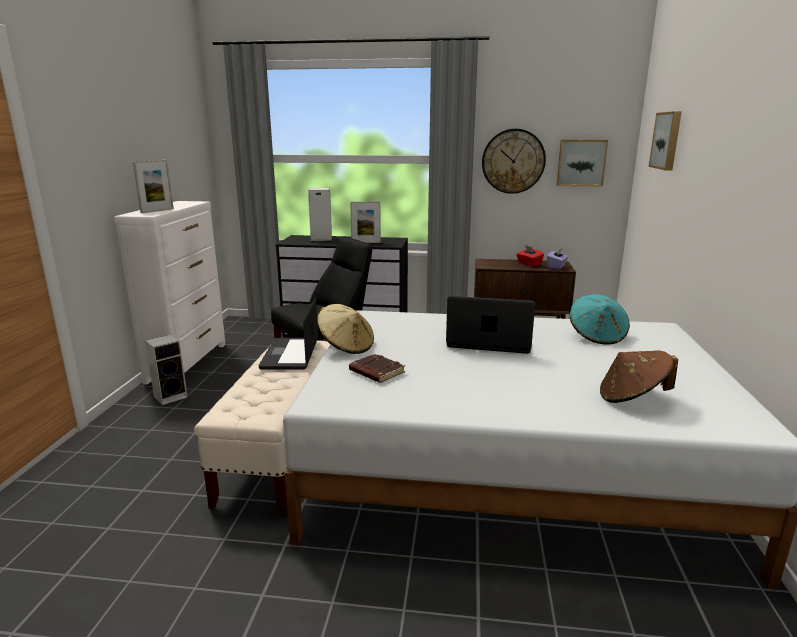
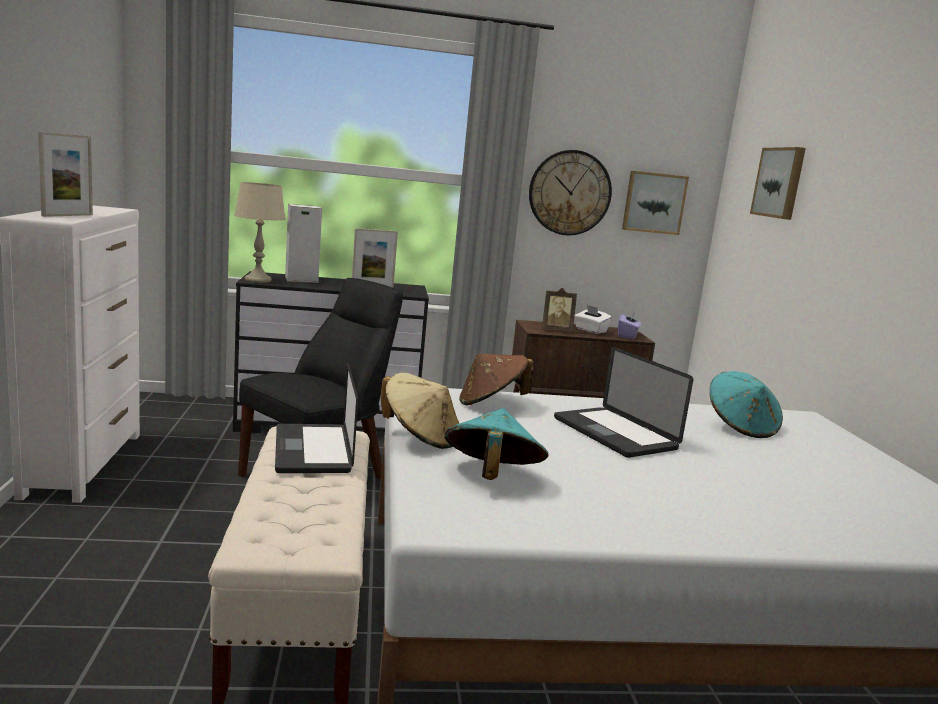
camera: 15 degrees left, 5 degrees down
speaker [145,334,188,405] -> none
brown book [349,354,405,383] -> turquoise hat [445,408,549,480]
laptop [446,296,535,354] -> laptop turned 120 degrees counterclockwise [554,347,693,458]
red tissue box [516,245,544,267] -> white tissue box [574,305,612,334]
brown hat [600,350,678,403] -> brown hat moved to [459,354,534,405]
none -> beige table lamp [234,182,286,283]
none -> picture frame [542,288,577,332]

